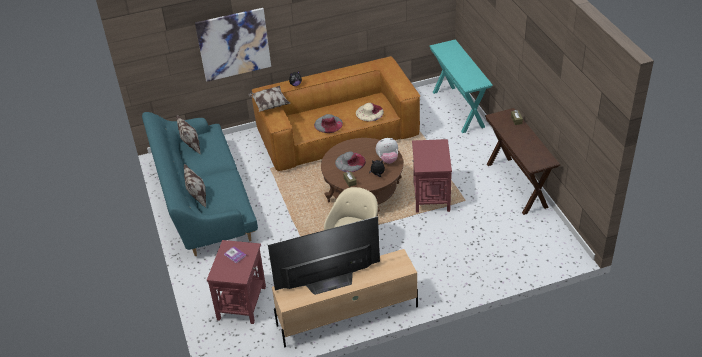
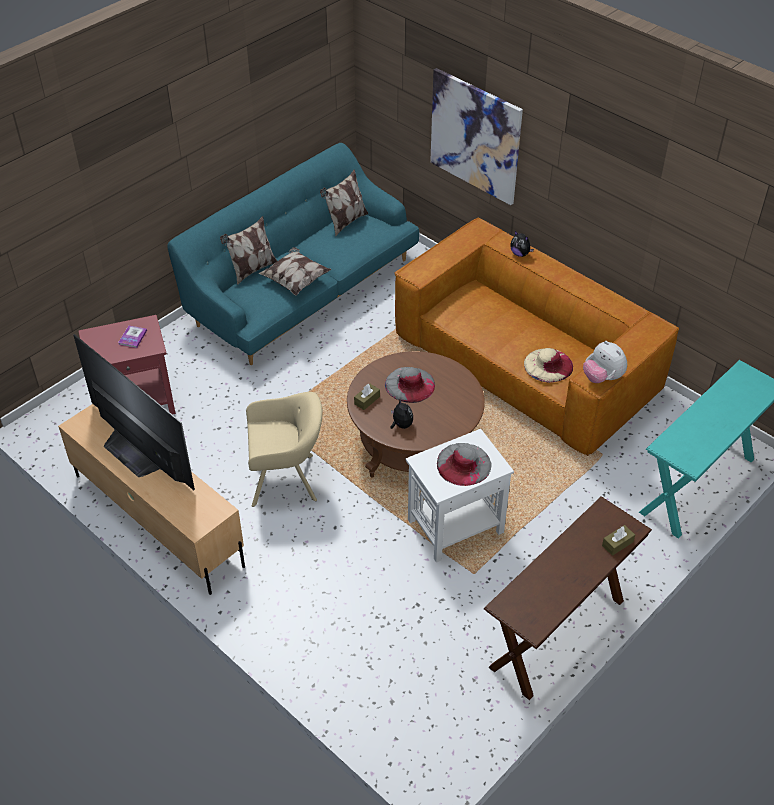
camera: 60 degrees right, 5 degrees up
pillow [248,86,290,112] -> pillow moved to [258,247,332,296]
grey hat [314,114,343,133] -> grey hat moved to [437,443,491,486]
plush toy [376,138,398,164] -> plush toy moved to [583,341,627,383]
red side table [412,139,452,212] -> white side table [406,429,514,563]

